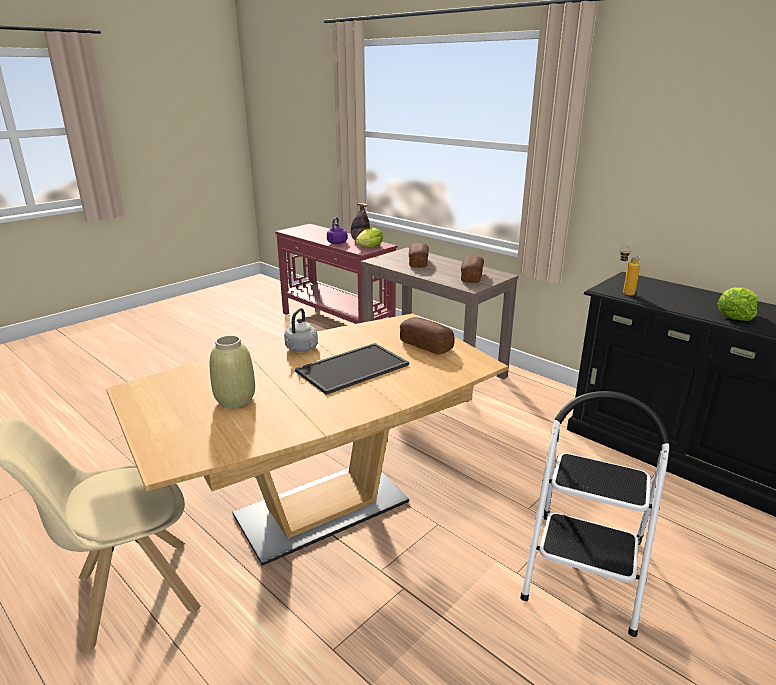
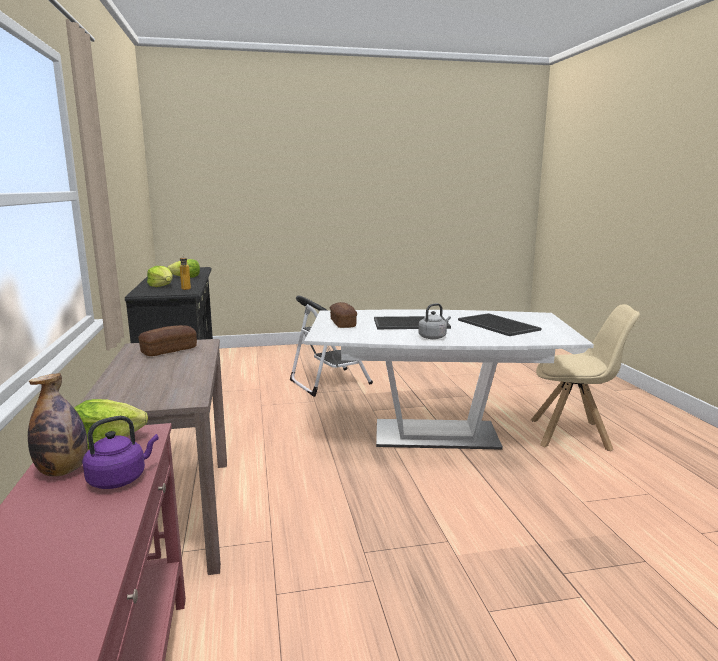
camera: 145 degrees left, 10 degrees down
brown dining table [106,313,508,566] -> white dining table [304,310,594,450]
beige vase [210,335,255,408] -> tray [458,313,542,336]
bread [408,243,429,268] -> none
none -> lettuce [147,266,173,287]

